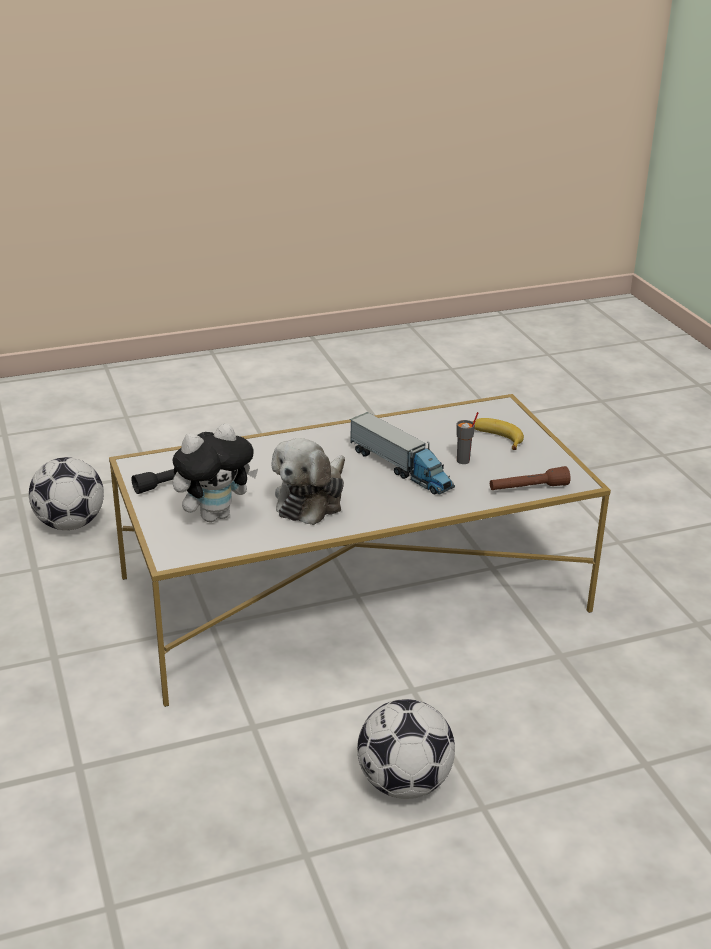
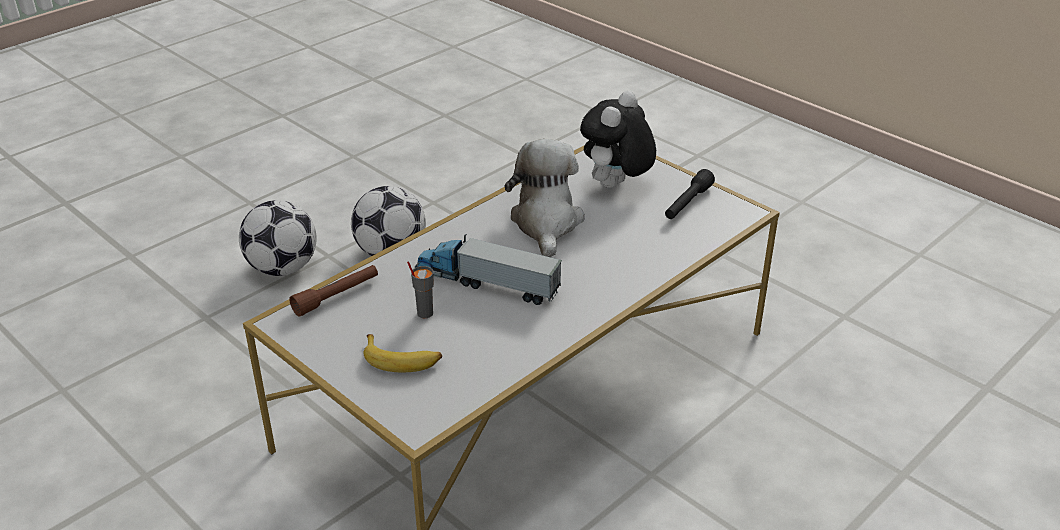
camera: 155 degrees right, 5 degrees up
football [29,457,104,530] -> football moved to [239,200,317,276]

